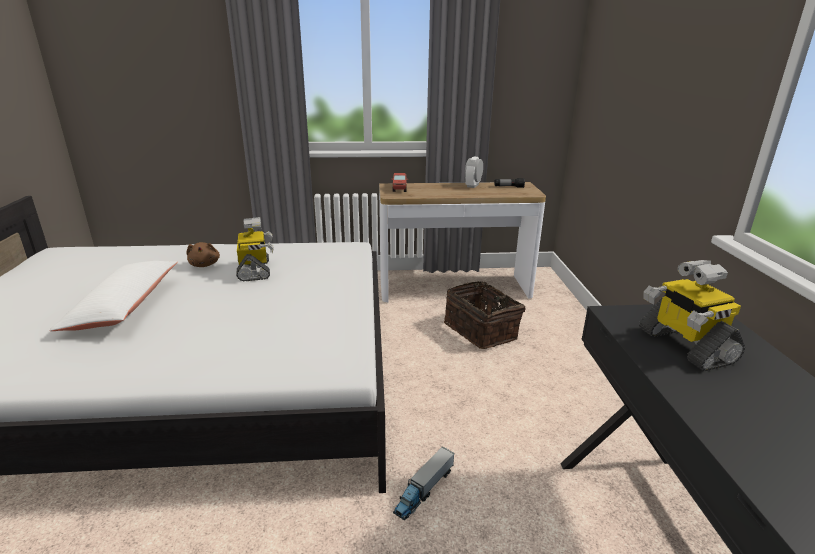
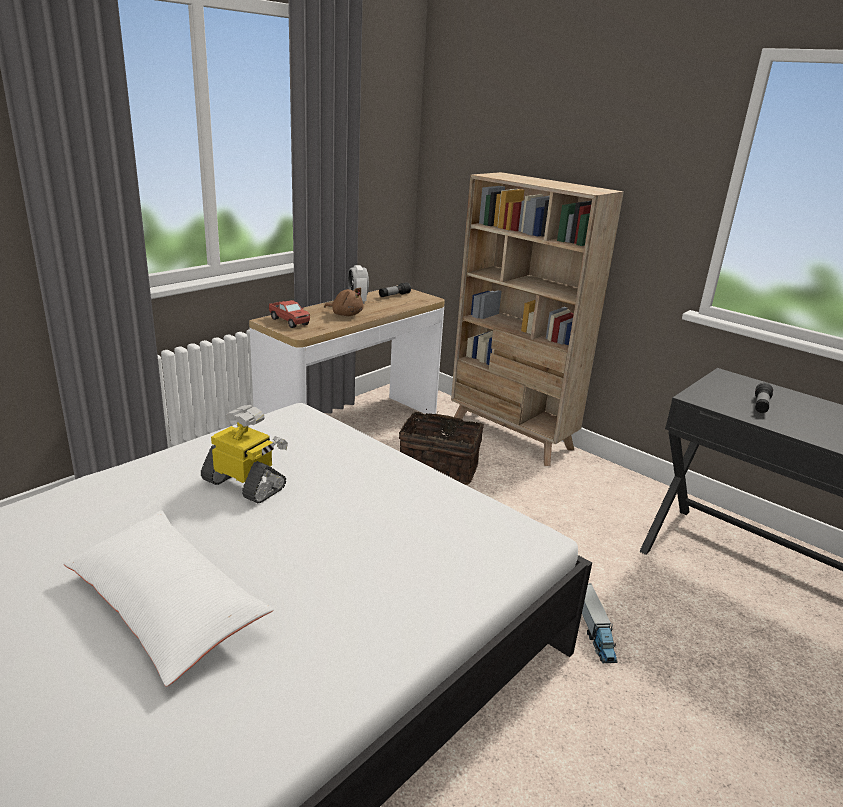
camera: 45 degrees left, 0 degrees up
brown plush toy [186,242,220,267] -> brown plush toy moved to [324,288,363,316]
toy robot [639,260,745,371] -> flashlight [755,383,773,413]
none -> beige bookcase [451,172,624,466]

